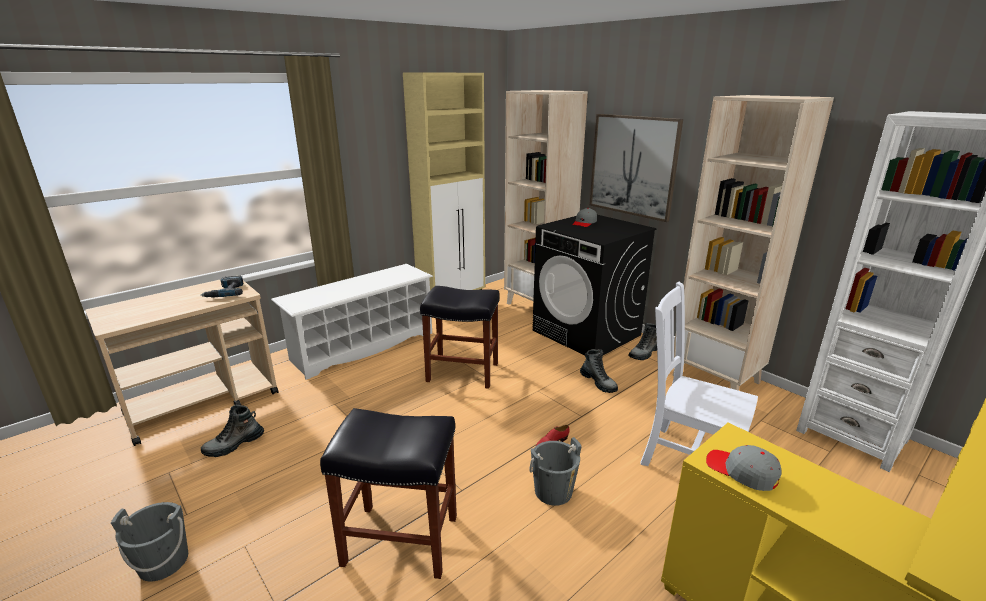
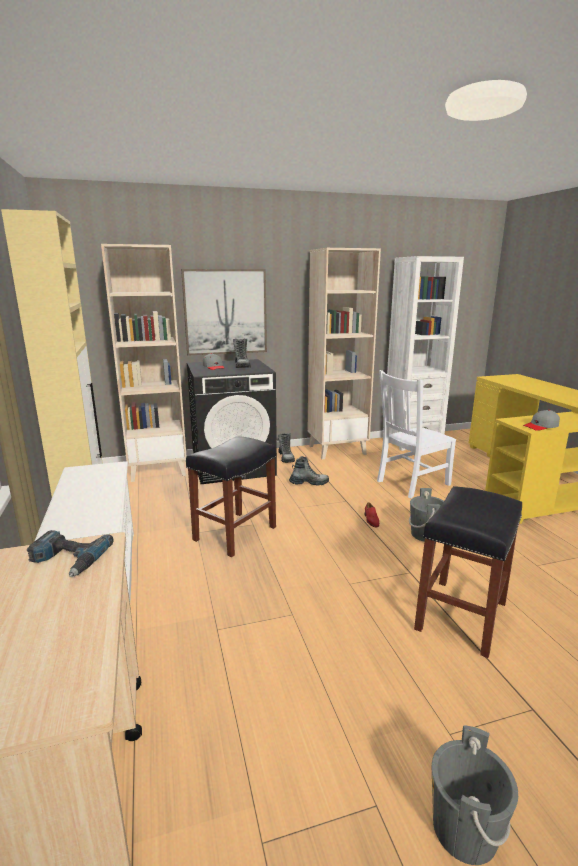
camera: 65 degrees left, 5 degrees down
boot [201,405,264,457] -> boot moved to [233,339,251,368]

